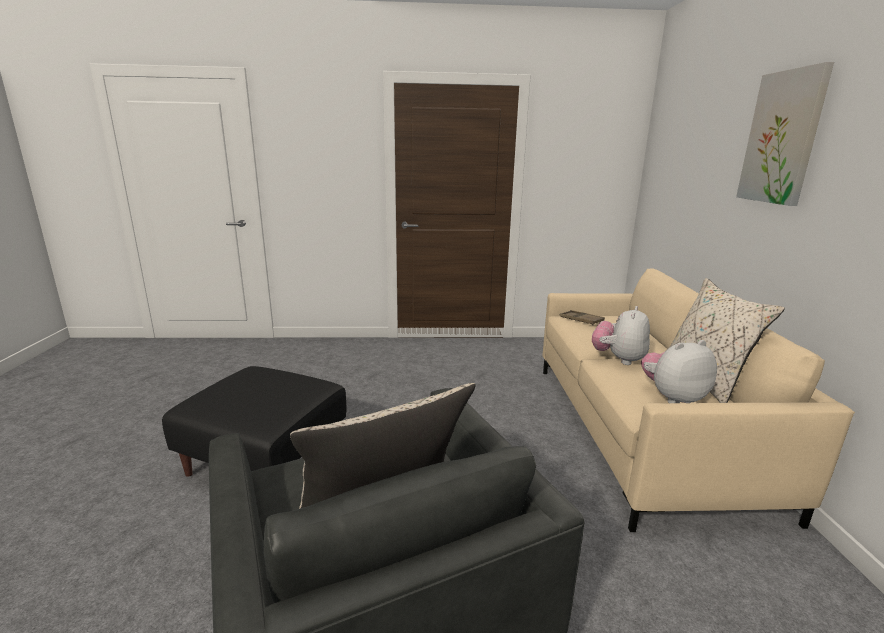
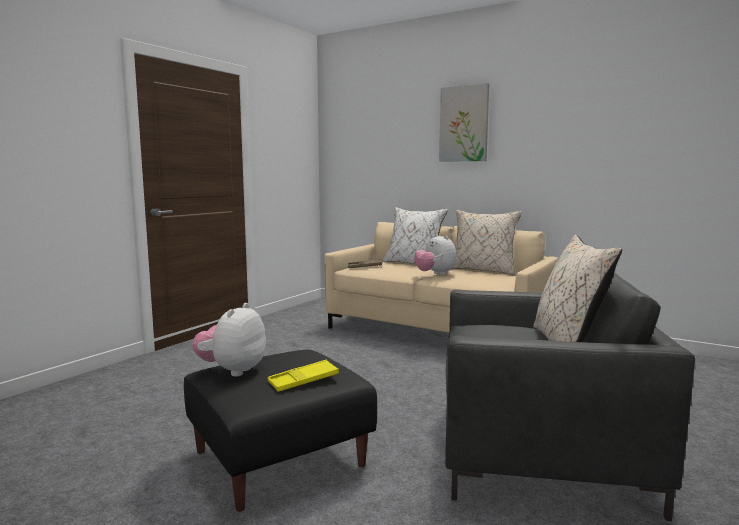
camera: 55 degrees left, 10 degrees down
plush toy [641,340,717,403] -> plush toy moved to [192,303,266,377]
none -> yellow tray [267,360,339,392]
none -> white pillow [383,207,448,264]

